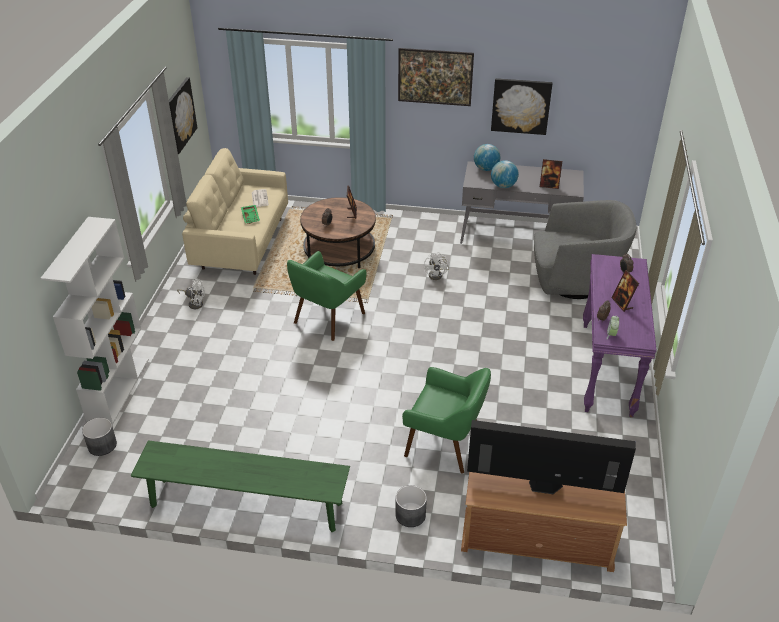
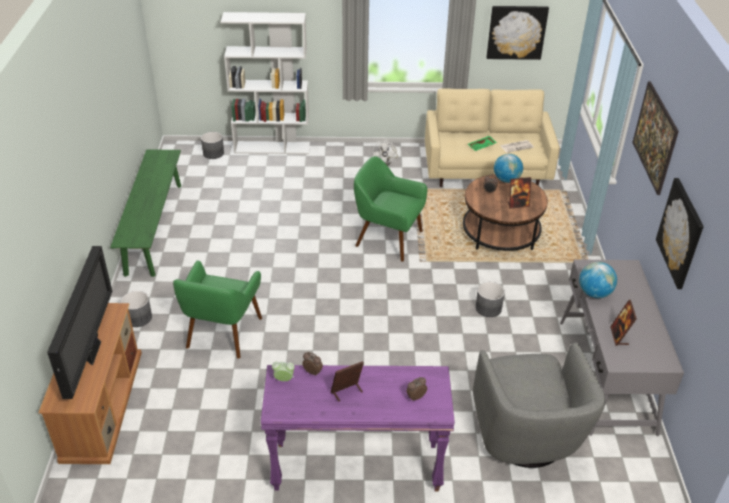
camera: 80 degrees right, 0 degrees up
white fan [424,252,449,280] -> grey planter [475,282,505,317]
globe [474,144,501,171] -> globe moved to [494,154,523,183]

